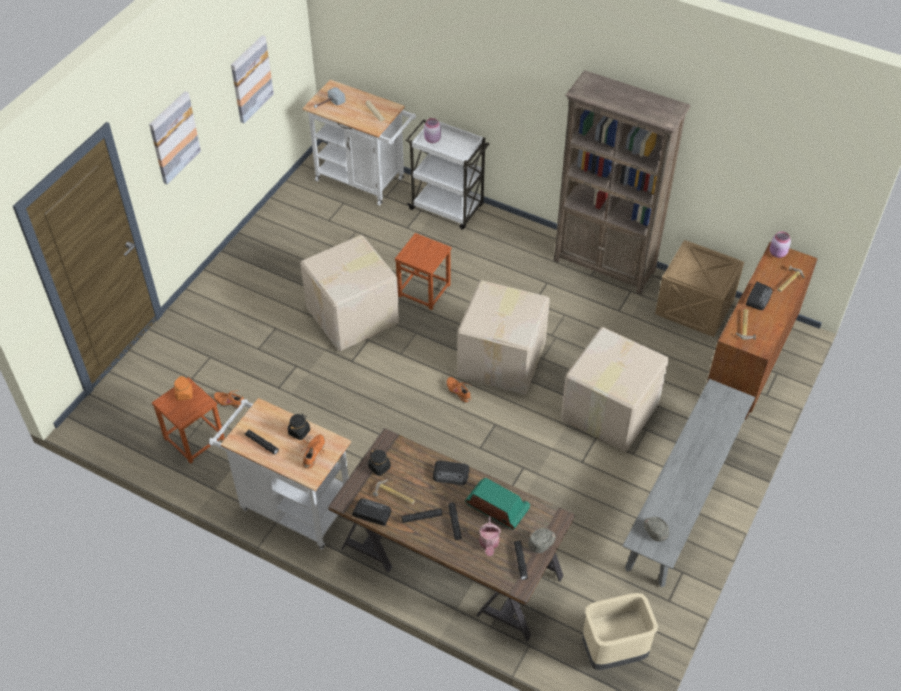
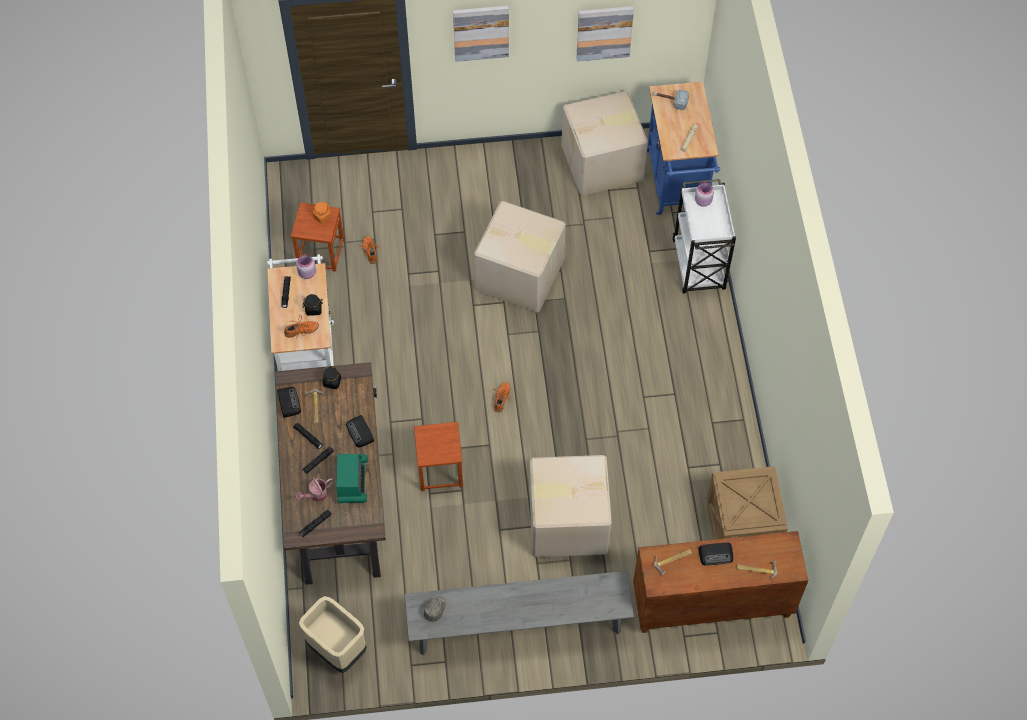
camera: 55 degrees right, 10 degrees up
white cart [302,79,416,206] -> blue cart [647,82,720,215]
brown stool [395,233,451,310] -> brown stool moved to [414,422,463,491]
cardboard box [457,280,550,394] -> cardboard box moved to [561,91,648,195]
grey cap [528,528,556,553] -> none
brown bookcase [553,70,691,295] -> none
pink jar [770,231,791,258] -> pink jar moved to [296,254,316,279]

